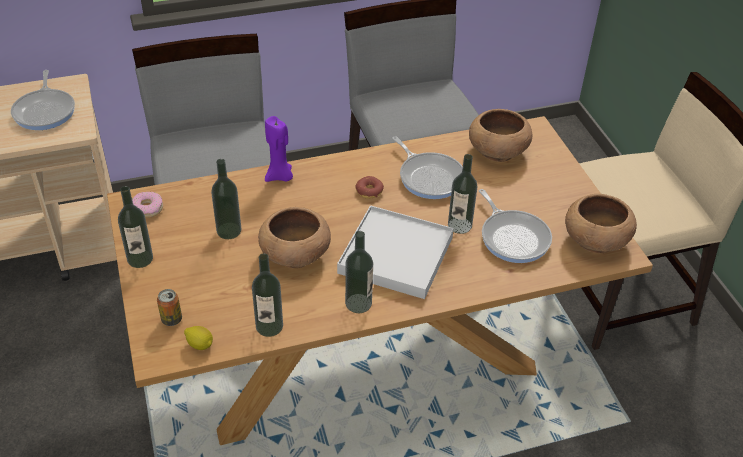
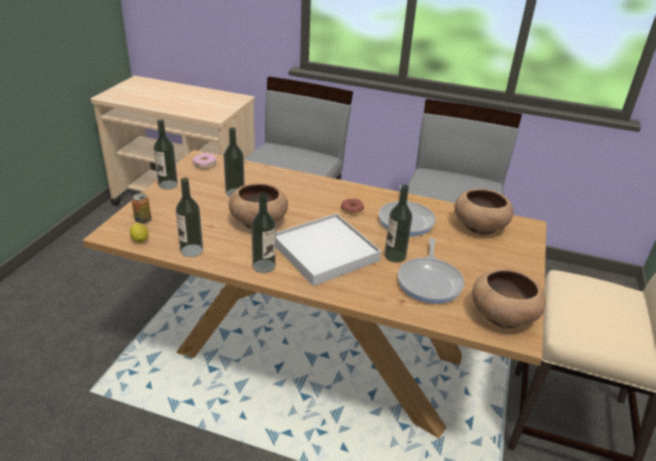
camera: 35 degrees right, 10 degrees down
frying pan [11,70,75,130] -> none
purple candle [265,116,293,182] -> none

